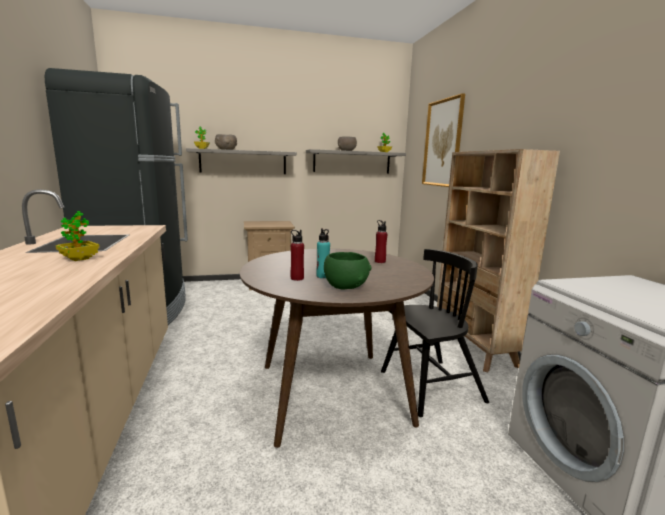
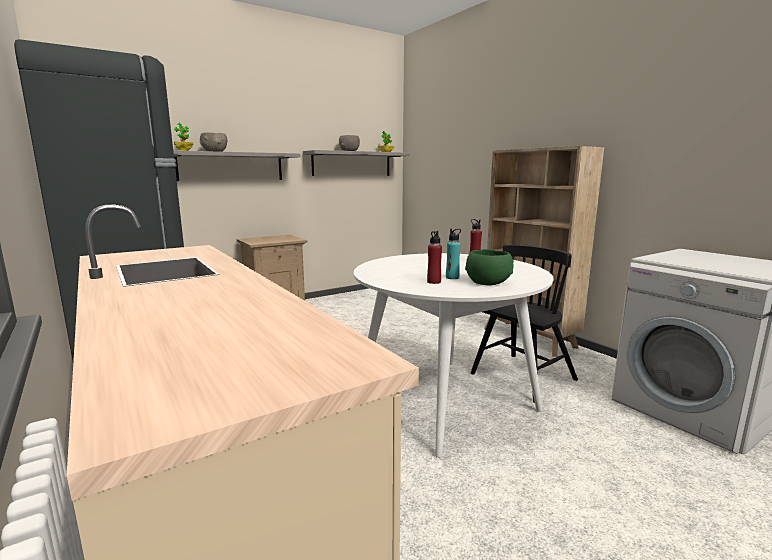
camera: 20 degrees left, 0 degrees up
potted plant [56,211,100,261] -> none
brown dining table [240,249,434,448] -> white dining table [354,253,554,458]
picture [422,93,465,187] -> none

